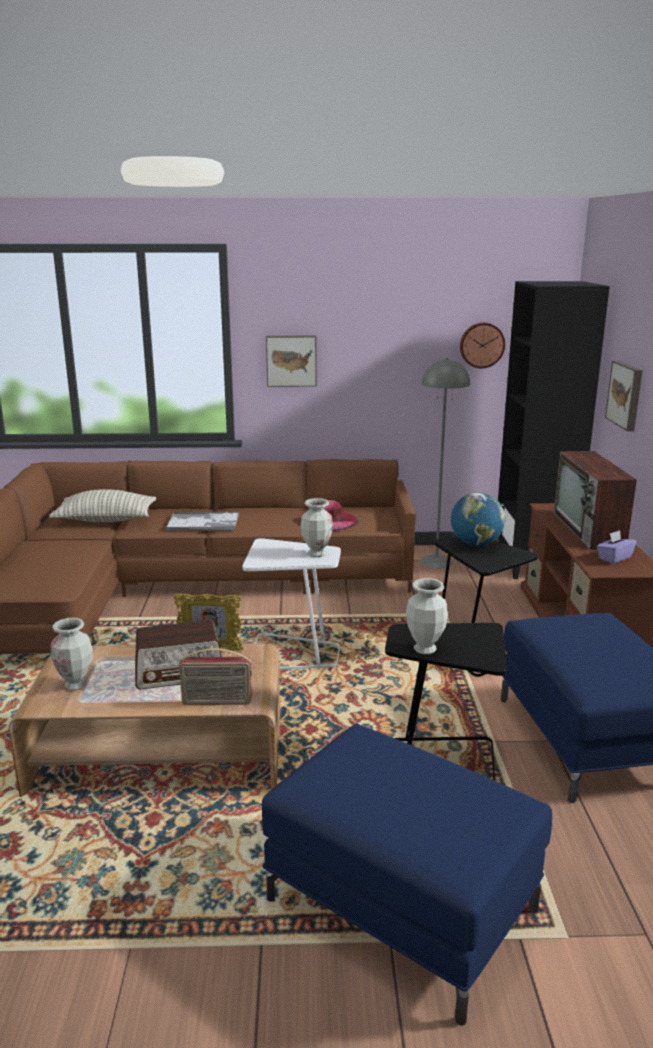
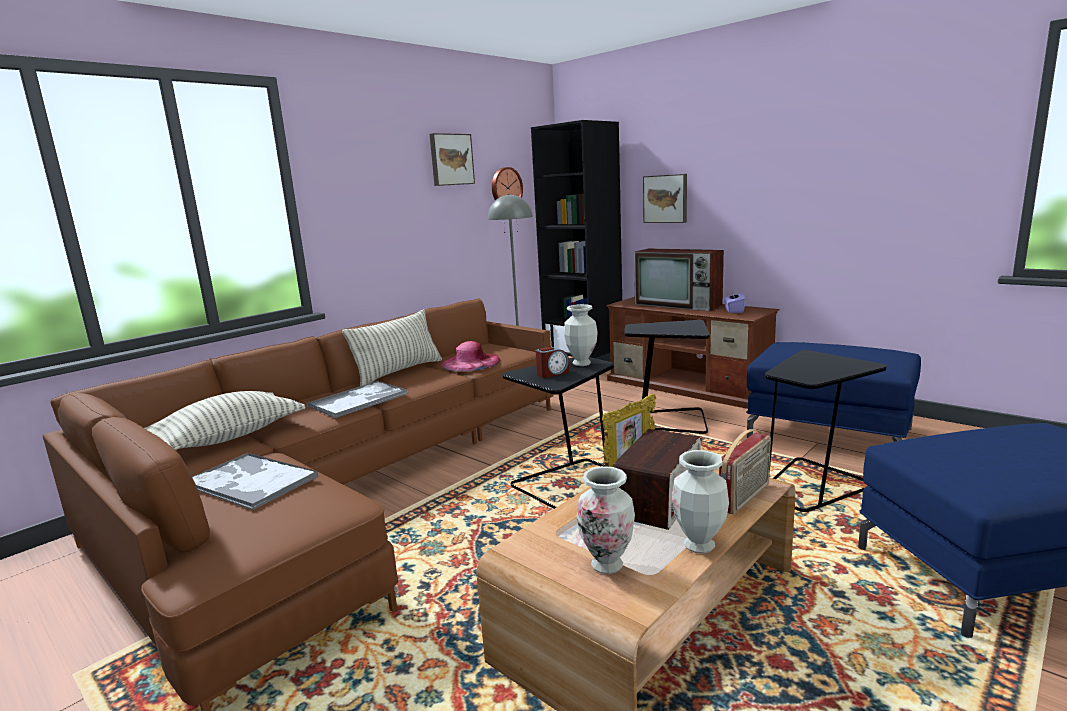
camera: 45 degrees left, 5 degrees down
white side table [242,538,341,670] -> black side table [502,357,614,509]
picture [266,336,317,387] -> picture moved to [430,133,475,186]
vase [406,578,448,655] -> vase moved to [672,450,729,554]
globe [451,492,505,546] -> none
none -> tray [192,453,319,510]
none -> pillow [342,309,442,386]
none -> alarm clock [536,346,569,378]

